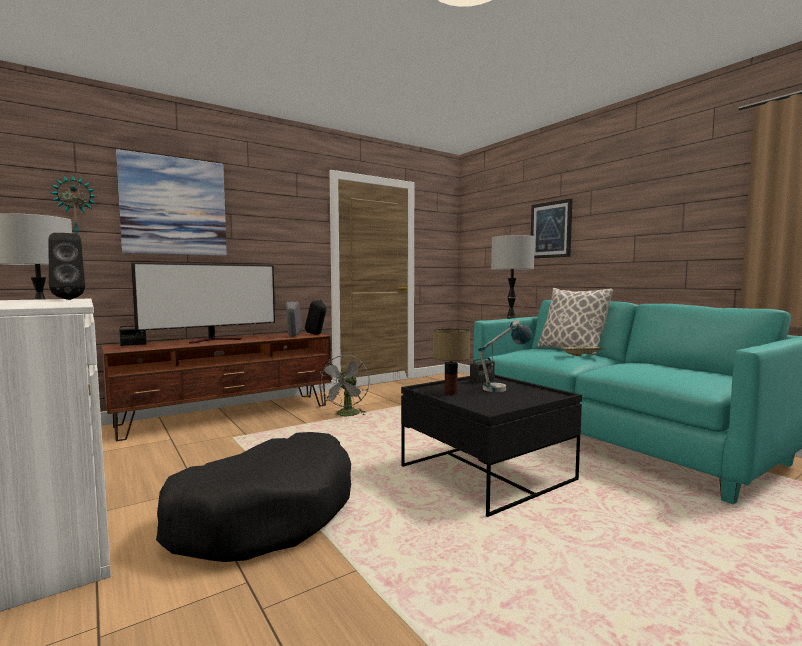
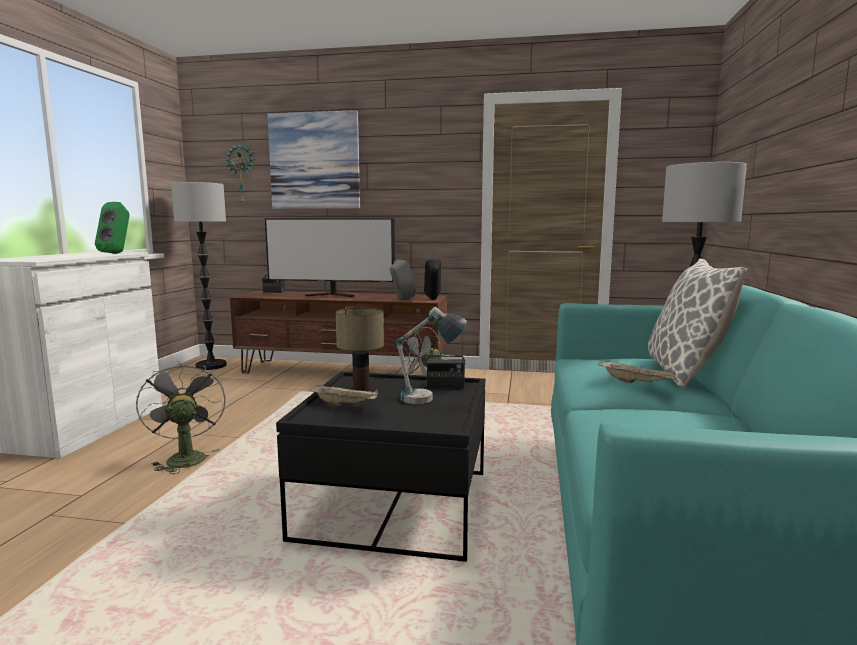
camera: 45 degrees right, 5 degrees up
black speaker [48,233,85,300] -> green speaker [95,202,130,254]
black dog bed [156,432,351,562] -> grey fan [136,361,226,474]
picture [531,199,572,258] -> none
none -> beige tray [309,385,379,406]

